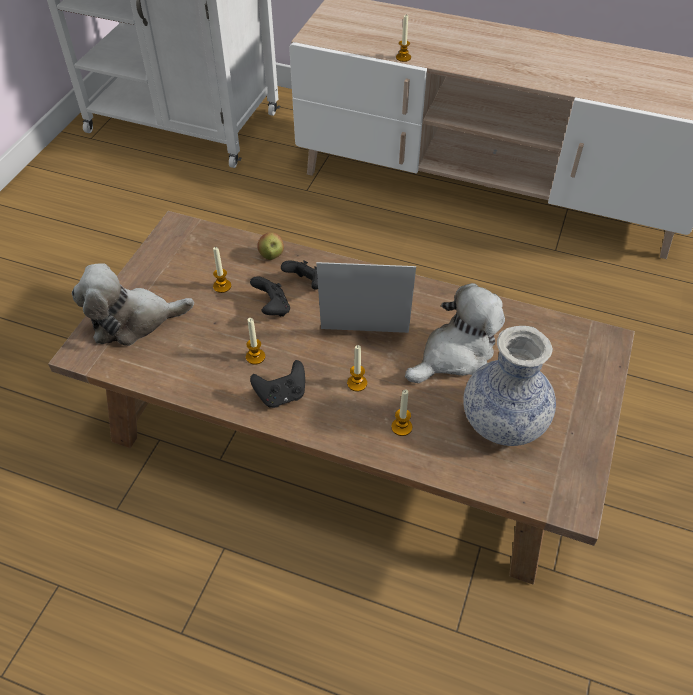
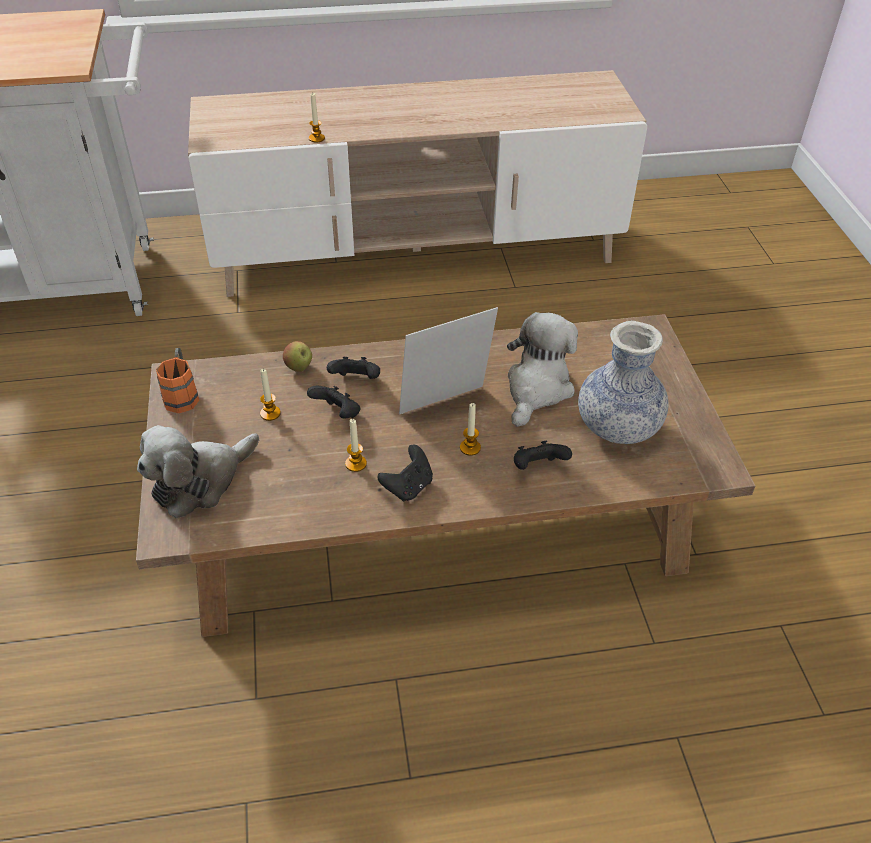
camera: 30 degrees left, 5 degrees down
candle [391,389,412,436] -> black game controller [514,441,572,470]
none -> orange mug [156,348,199,413]

